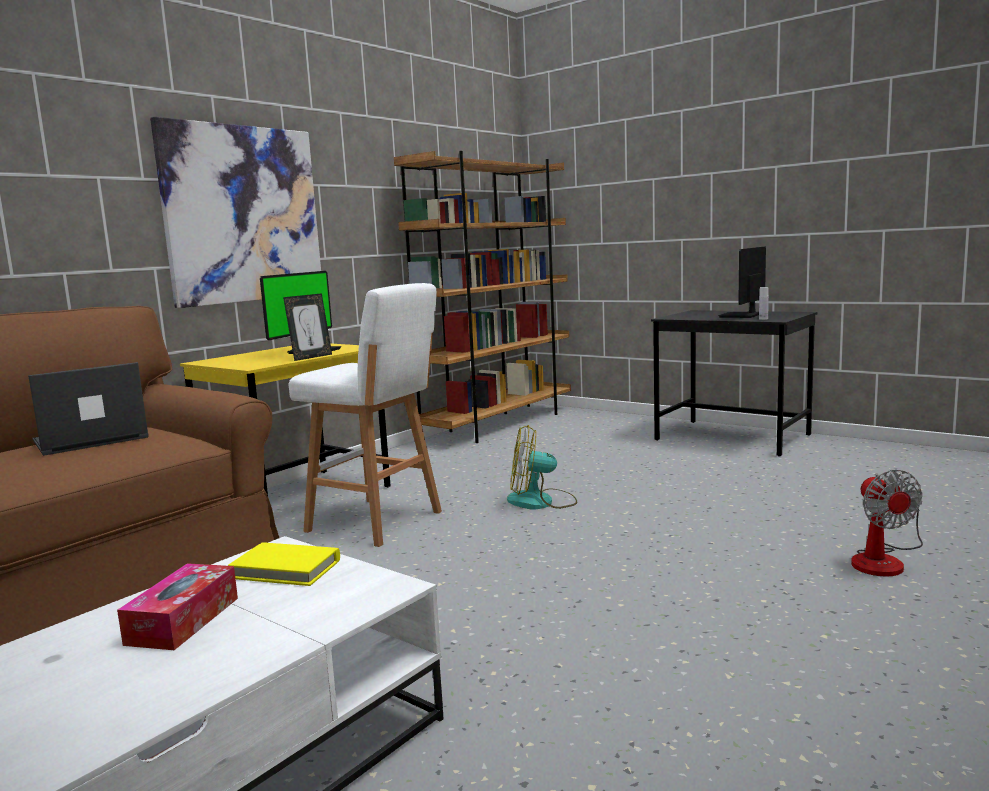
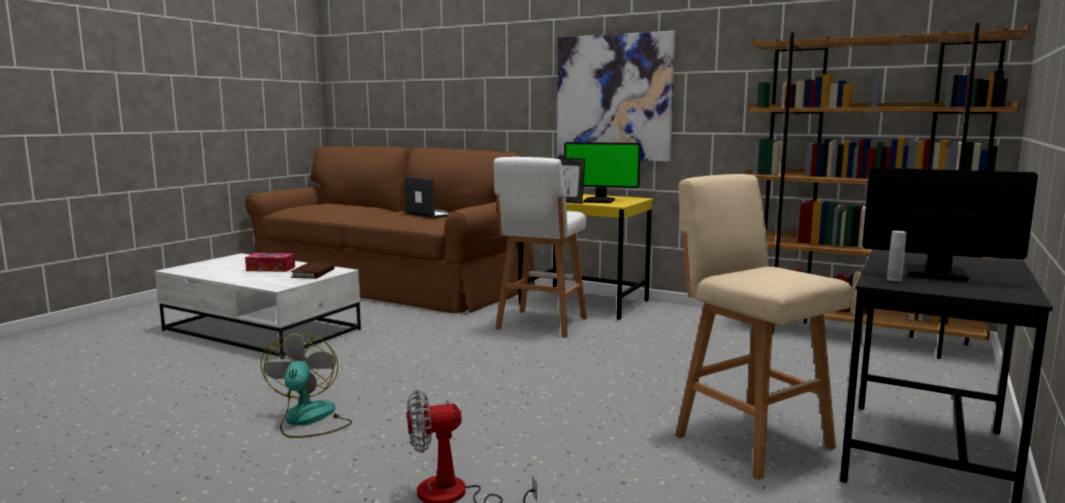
camera: 80 degrees right, 0 degrees up
yellow book [228,542,340,586] -> brown book [290,263,335,278]
fan [507,425,577,510] -> fan moved to [261,333,352,438]
none -> beige stool [675,174,852,480]

